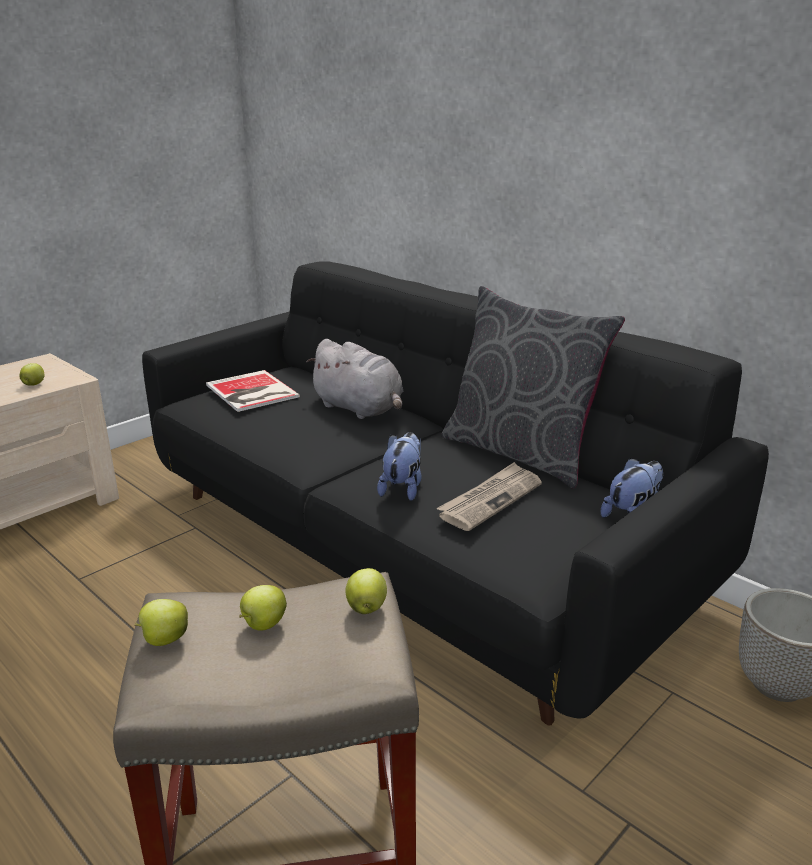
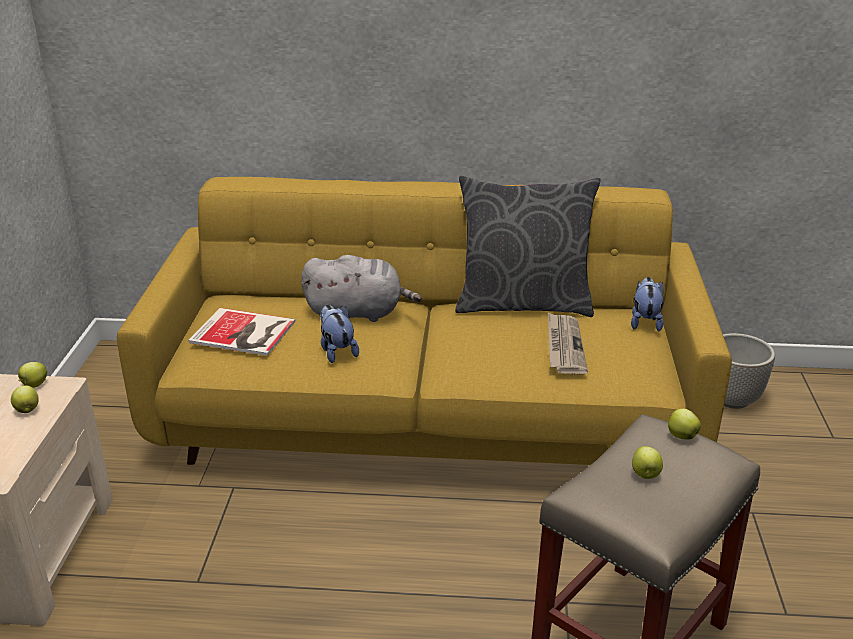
camera: 40 degrees left, 5 degrees up
apple [134,599,188,646] -> apple moved to [18,362,47,388]
black sofa [142,261,769,726] -> yellow sofa [117,177,732,465]
plush toy [377,432,422,501] -> plush toy moved to [320,305,359,363]

